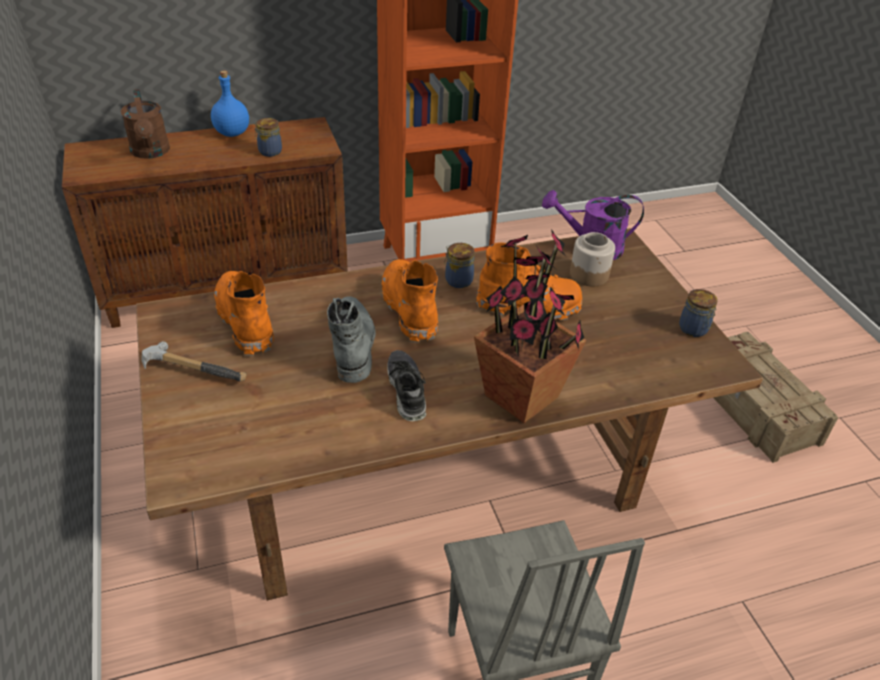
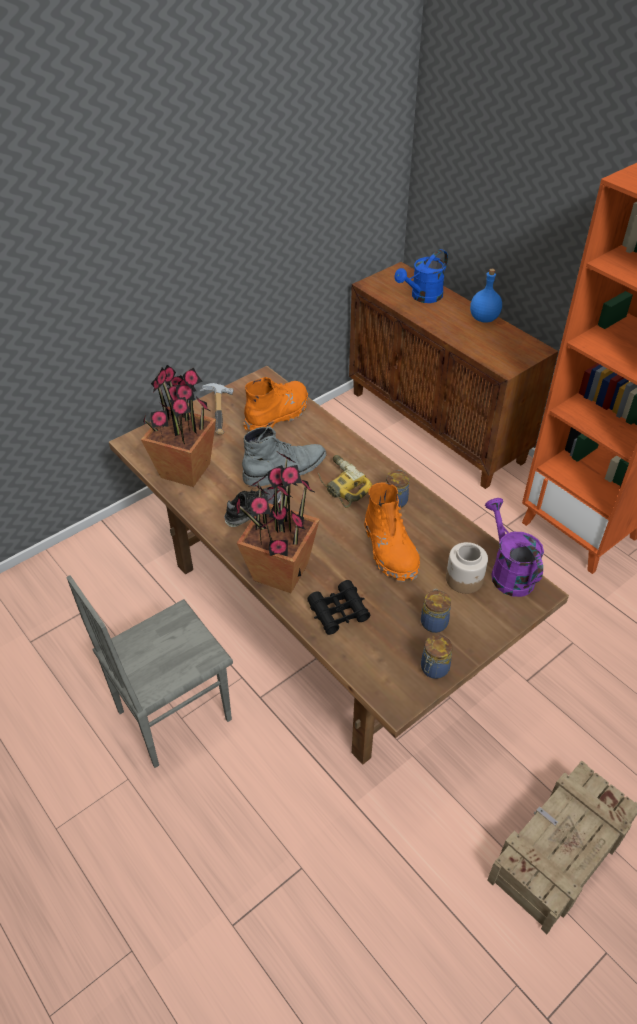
camera: 70 degrees right, 5 degrees up
brown watering can [121,89,170,159] -> blue watering can [395,249,448,303]
jar [254,118,282,157] -> jar moved to [421,589,451,633]
orange boot [381,259,438,343] -> power drill [318,455,372,508]
none -> potted plant [141,365,216,487]
none -> black binoculars [307,580,370,635]

